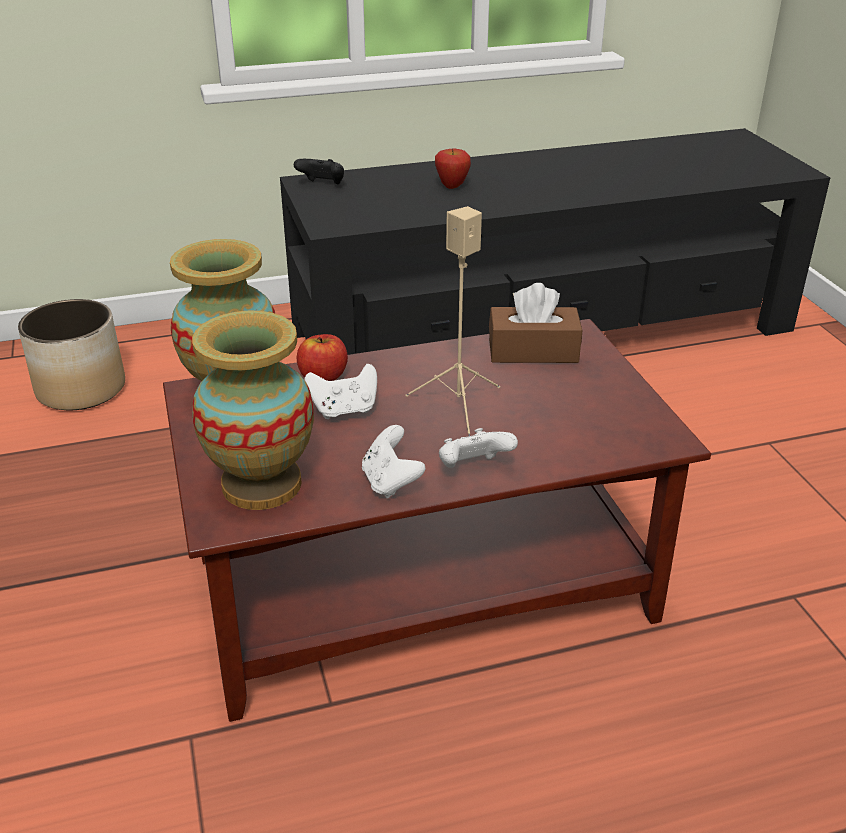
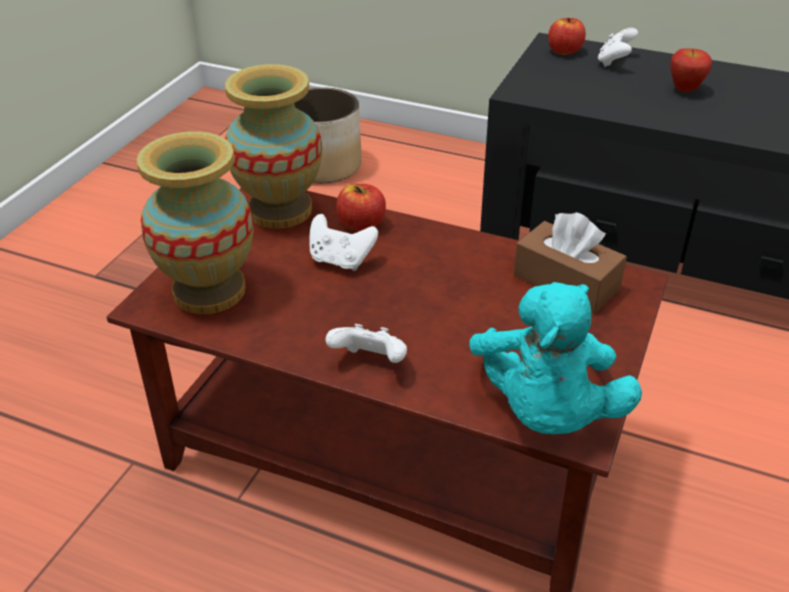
camera: 40 degrees right, 5 degrees up
black game controller [294,159,344,184] -> apple [548,18,586,55]
white game controller [362,425,425,499] -> white game controller moved to [598,28,638,67]
beige speaker [406,206,500,436] -> none
none -> turquoise plush toy [469,282,642,434]

